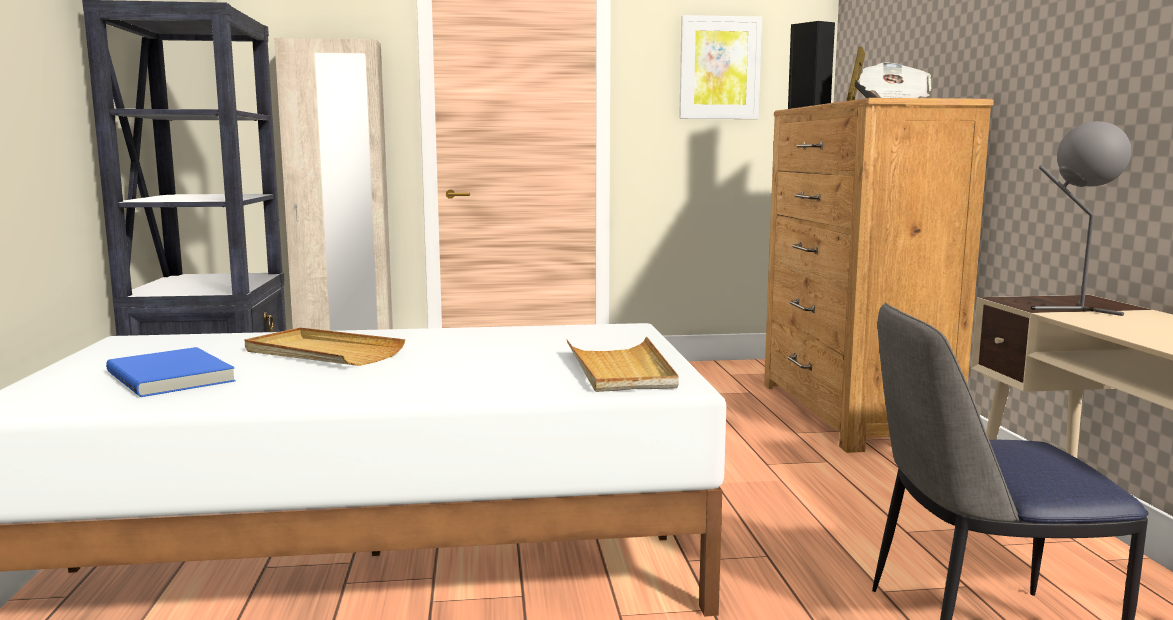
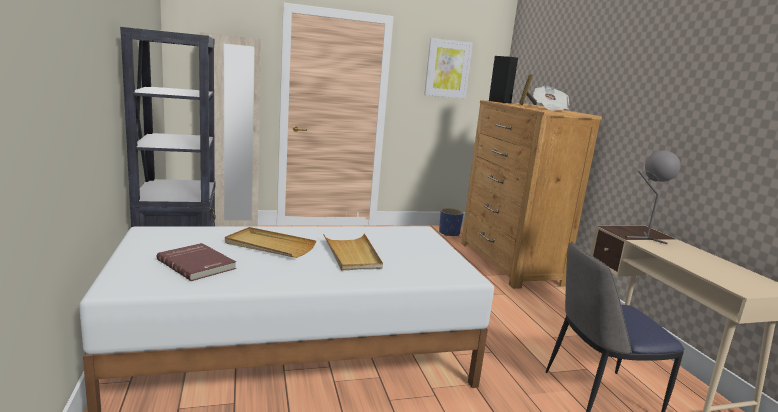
camera: 10 degrees left, 5 degrees up
blue book [106,347,236,397] -> red book [157,243,236,281]
beige tray [566,337,678,392] -> beige tray moved to [323,233,383,270]
none -> blue planter [439,208,464,236]

